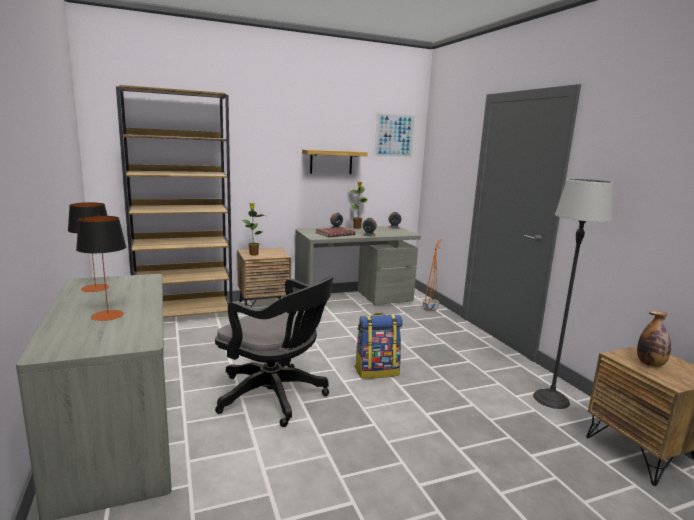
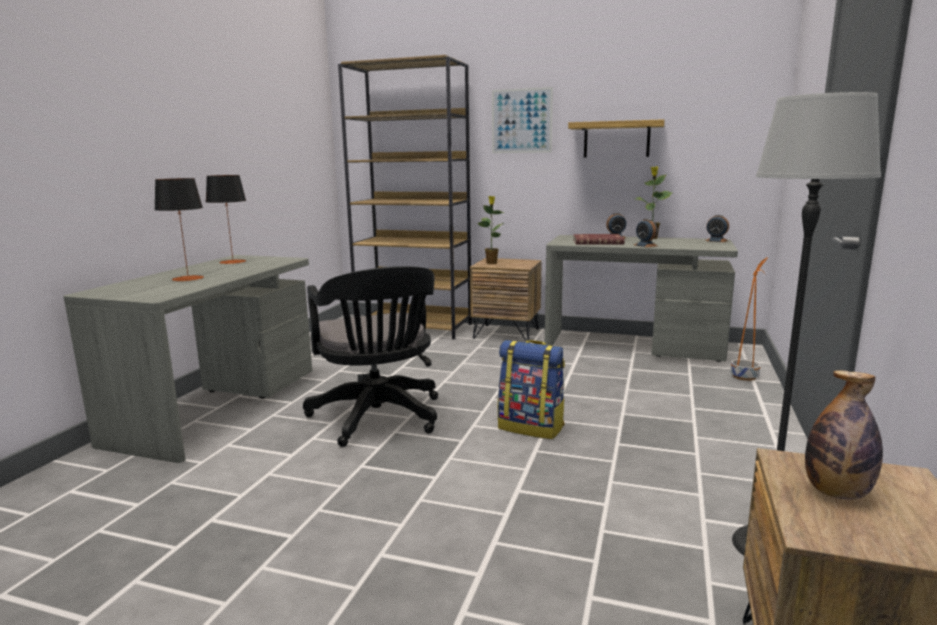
camera: 40 degrees right, 0 degrees up
picture [374,112,415,158] -> picture moved to [492,87,553,153]

